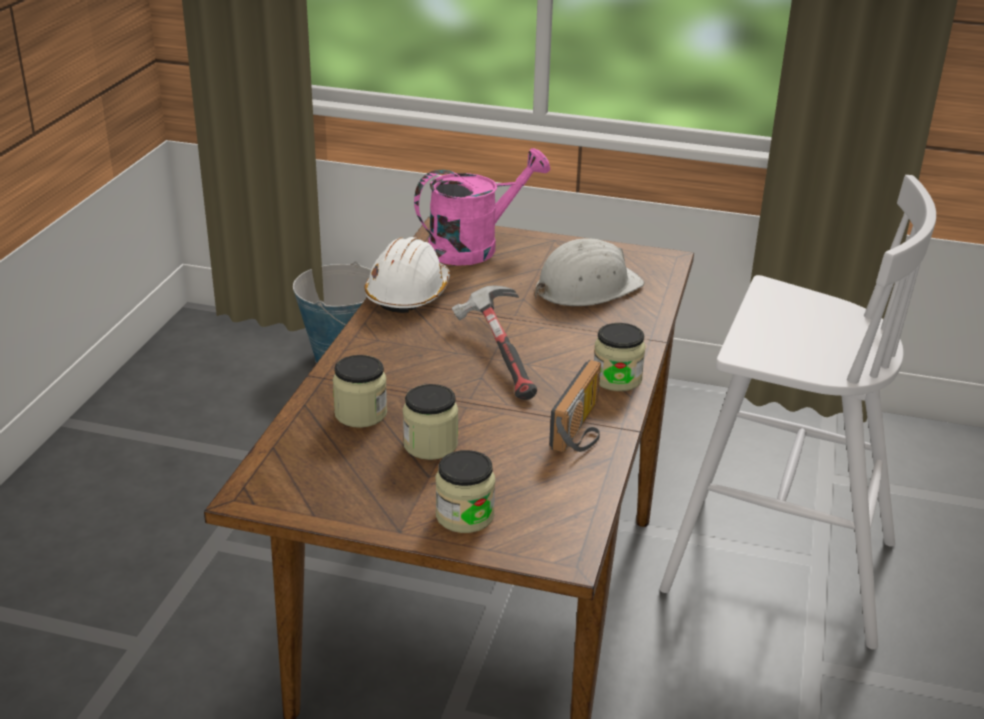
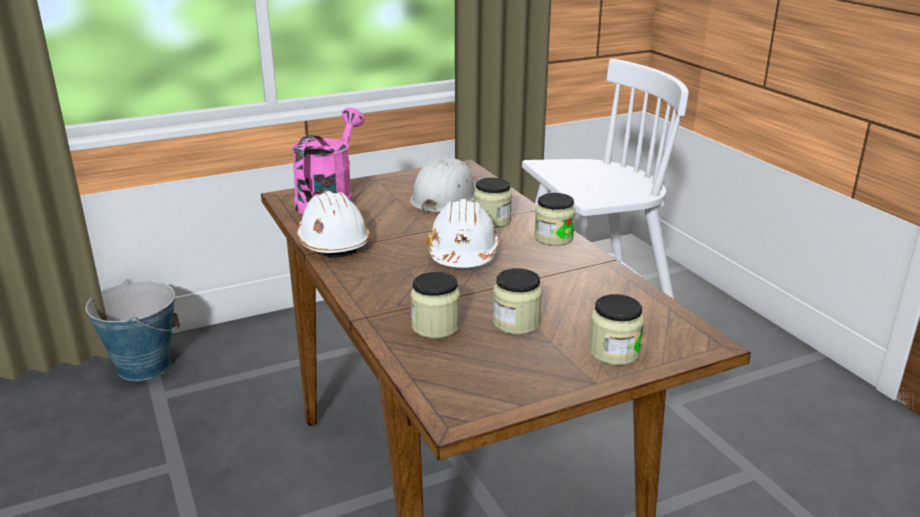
camera: 40 degrees left, 5 degrees down
hammer [452,286,537,400] -> white hard hat [427,199,499,268]
radio [549,360,601,453] -> none
none -> jar [474,178,512,228]

